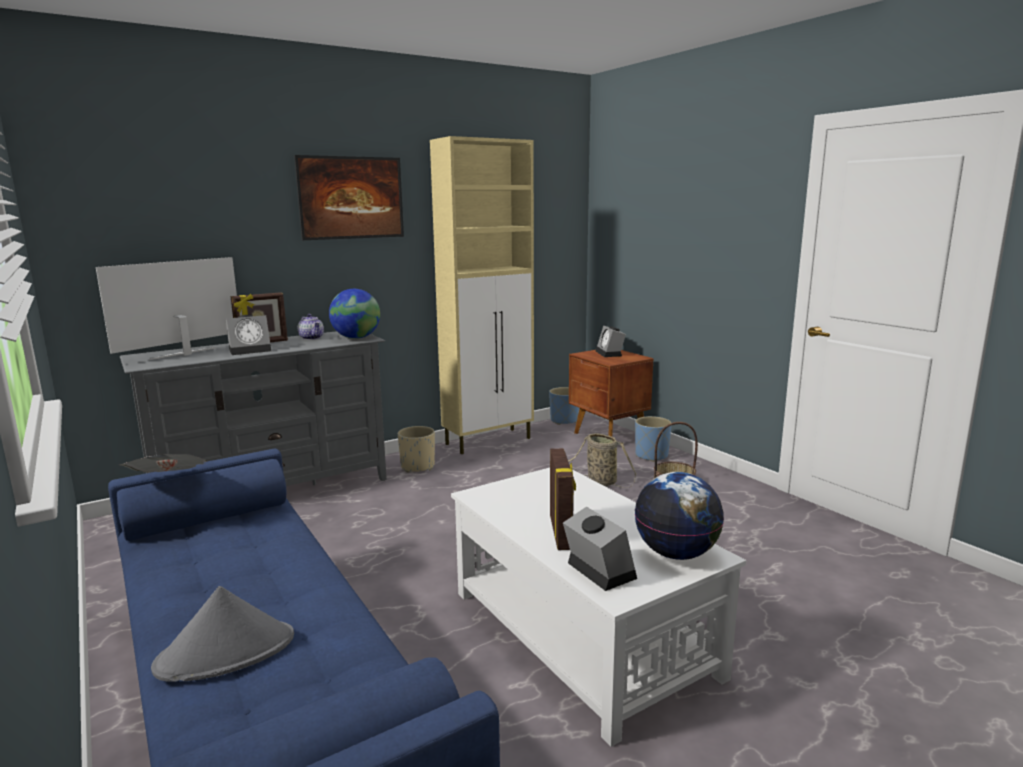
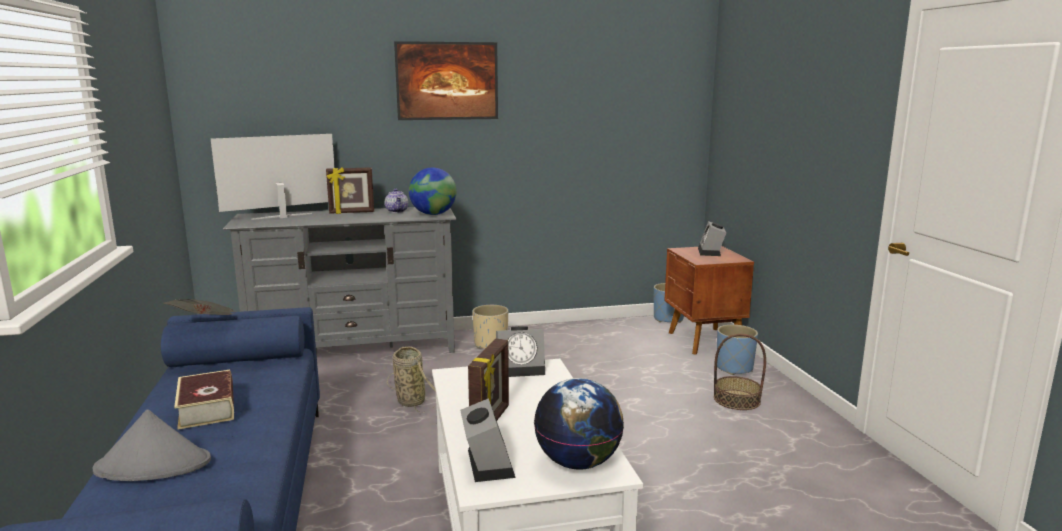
camera: 20 degrees right, 0 degrees up
alarm clock [226,315,271,355] -> alarm clock moved to [496,326,545,377]
beige cabinet [430,136,534,454] -> none
basket [568,433,636,488] -> basket moved to [387,346,436,413]
none -> book [174,370,234,429]

